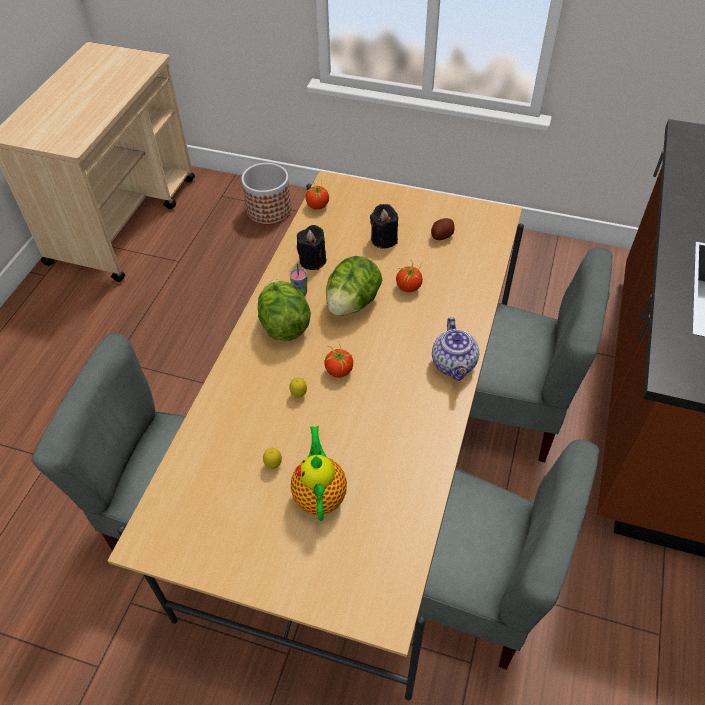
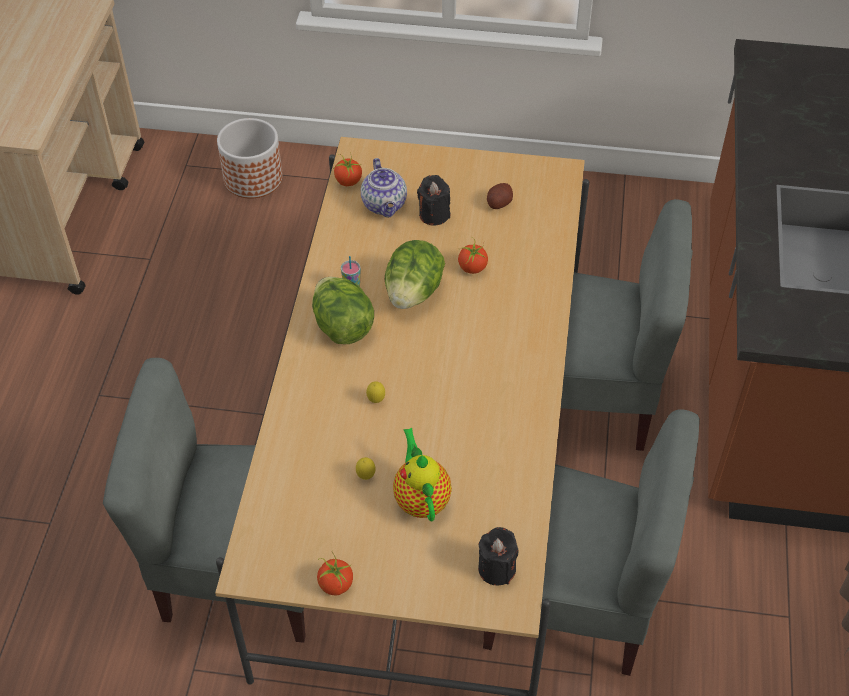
camera: 10 degrees left, 0 degrees up
black candle [297,225,326,270] -> black candle moved to [478,527,519,585]
tomato [324,344,353,378] -> tomato moved to [317,552,353,595]
teapot [432,317,479,381] -> teapot moved to [361,158,407,217]

